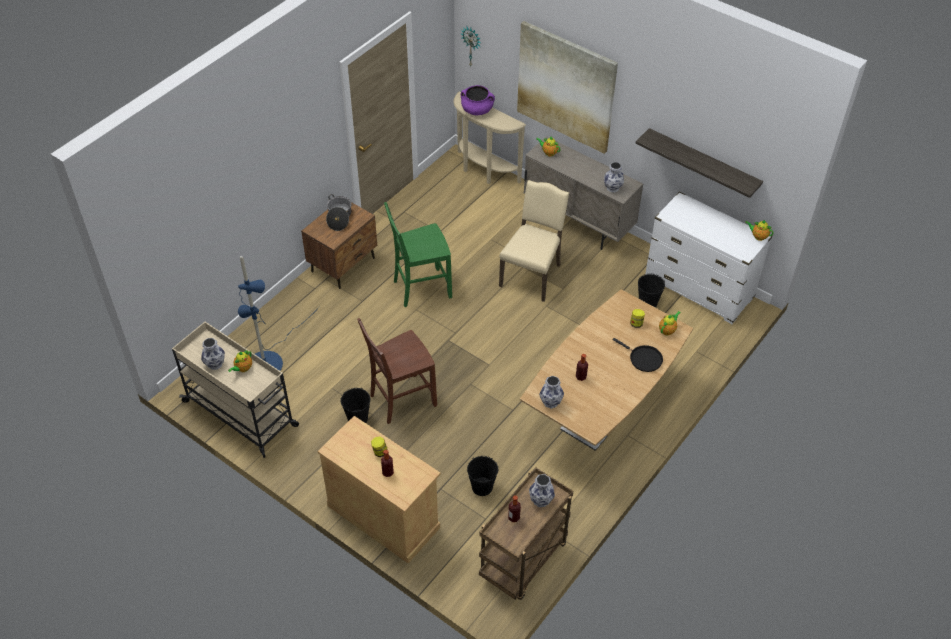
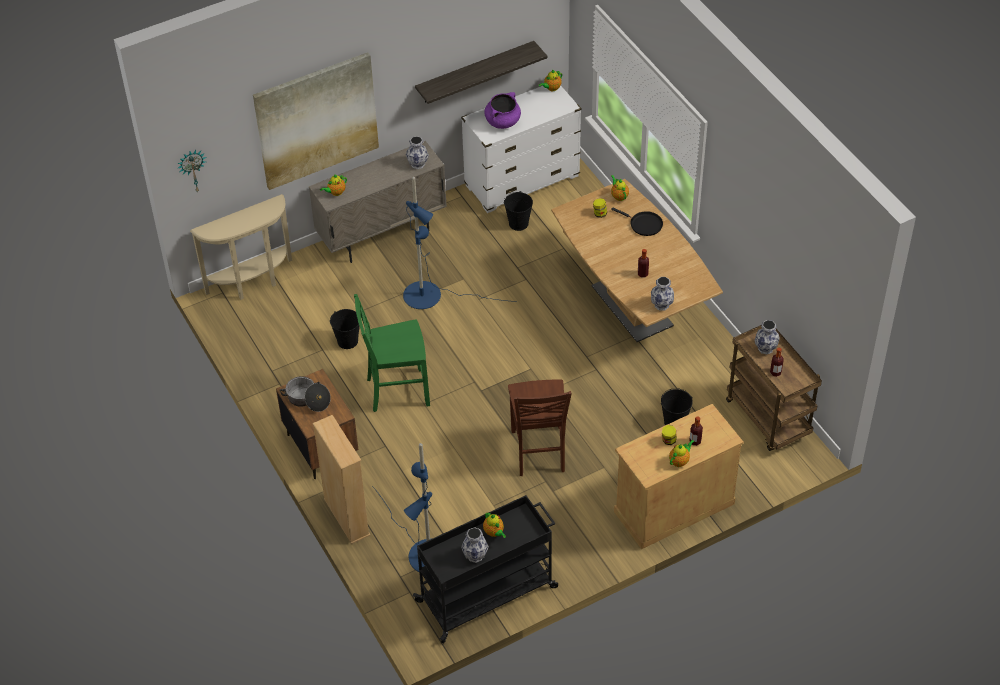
camera: 65 degrees left, 0 degrees up
beige cart [172,322,299,458] -> black cart [413,495,558,643]
black bucket [340,388,370,423] -> black bucket moved to [330,309,360,349]
green chair [384,202,452,307] -> green chair turned 75 degrees clockwise [354,294,430,412]
purple cooking pot [461,85,495,115] -> purple cooking pot moved to [484,92,521,129]
beige chair [499,180,569,302] -> blue floor lamp [403,177,507,309]
black frying pan [612,338,663,372] -> black frying pan turned 60 degrees clockwise [611,208,663,236]
none -> beige bookcase [313,415,371,544]
none -> teapot [669,440,694,467]

